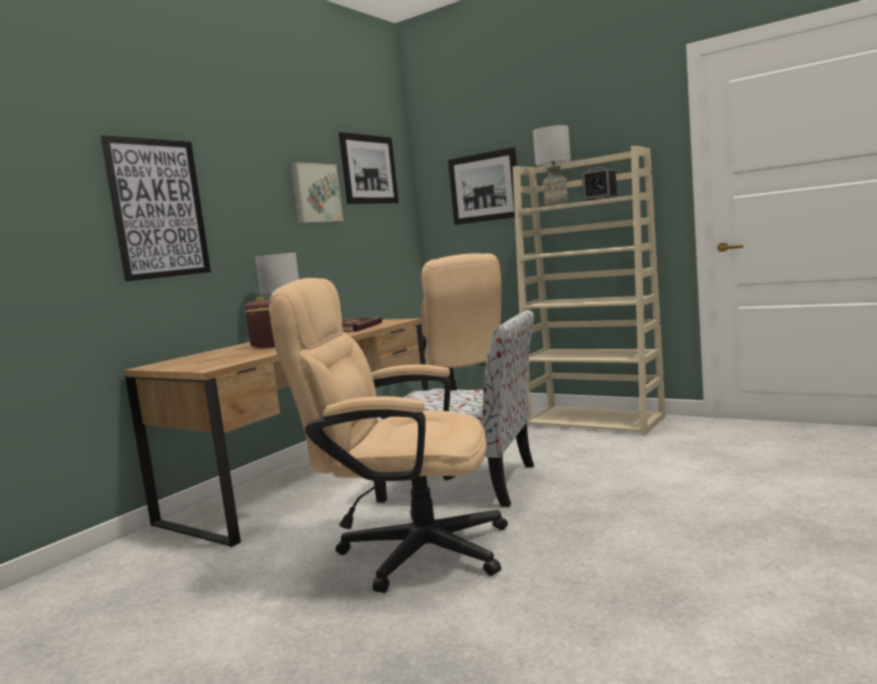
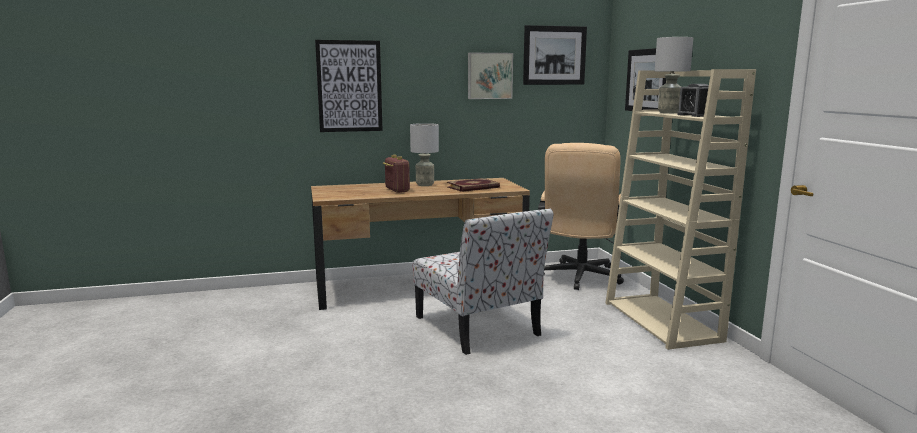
camera: 40 degrees right, 5 degrees up
beige office chair [269,278,508,593] -> none

